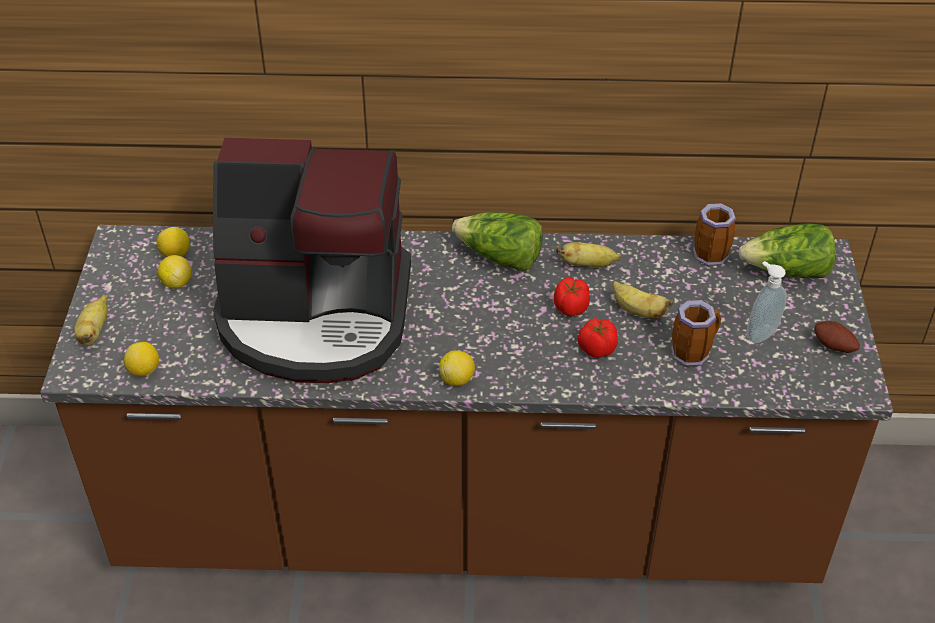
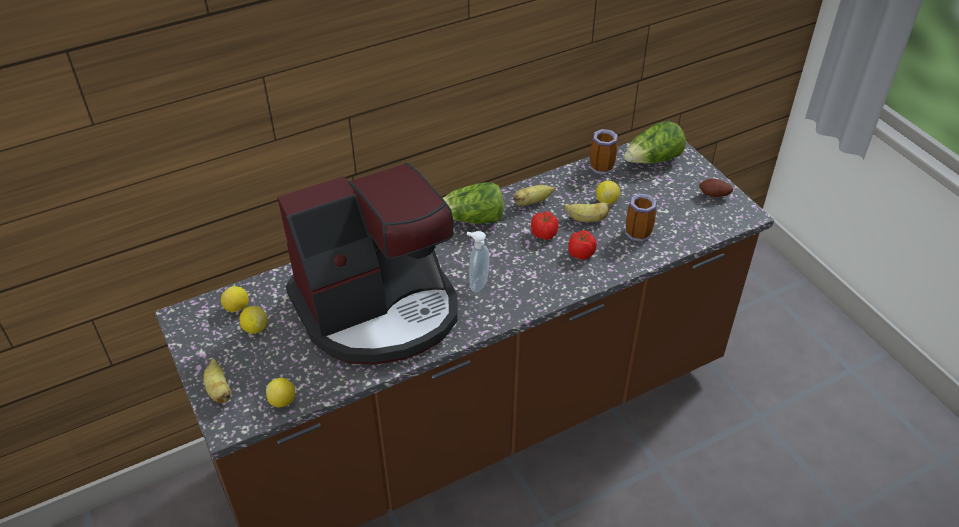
camera: 30 degrees left, 0 degrees up
lemon [439,351,475,386] -> lemon moved to [596,181,620,204]
soap dispenser [747,261,787,343] -> soap dispenser moved to [467,231,489,292]

